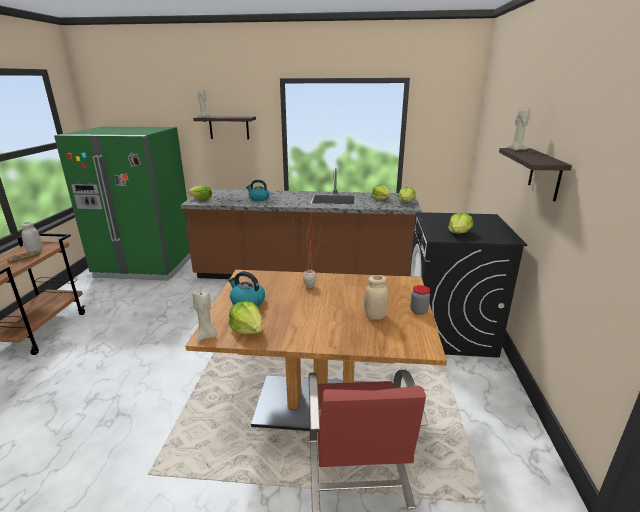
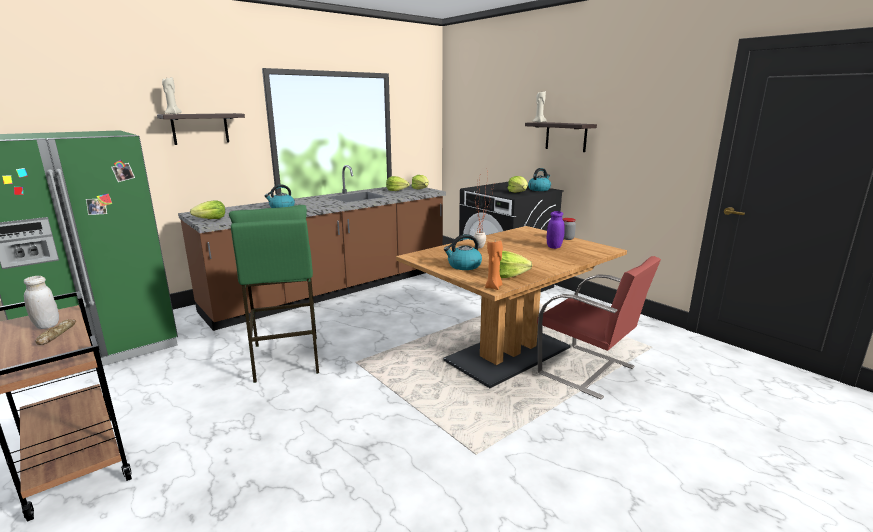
camera: 45 degrees left, 5 degrees down
beige candle [192,290,217,341] -> orange candle [485,240,503,290]
beige jar [364,275,389,320] -> purple jar [547,211,565,249]
none -> green stool [229,205,319,383]
none -> kettle [528,168,551,191]

